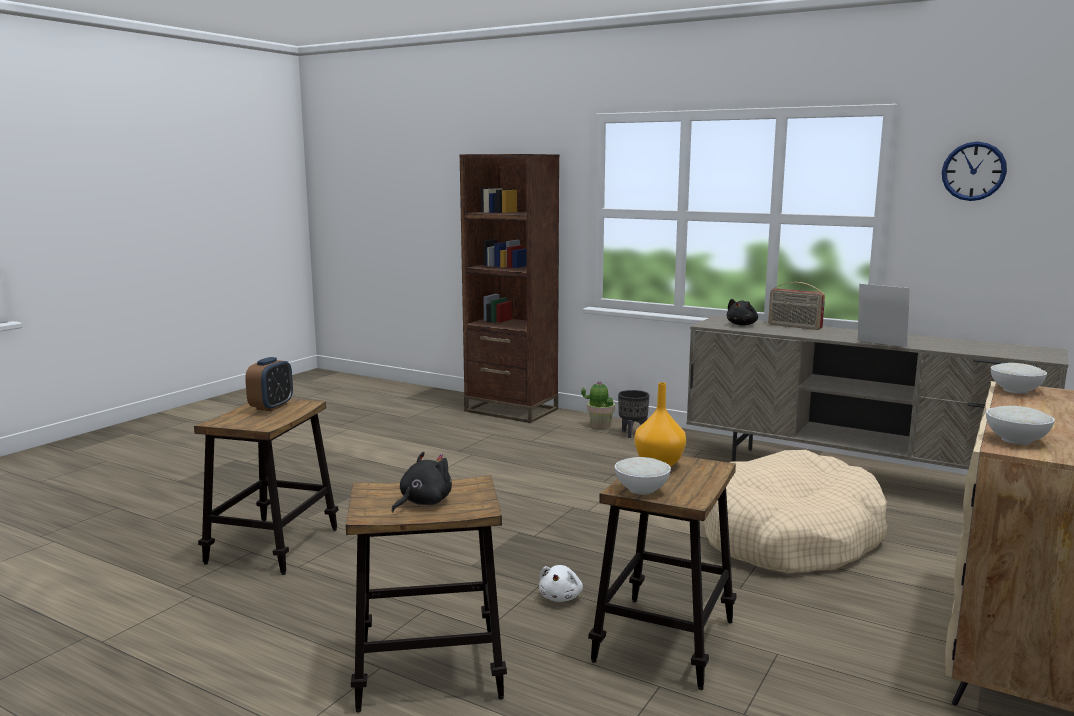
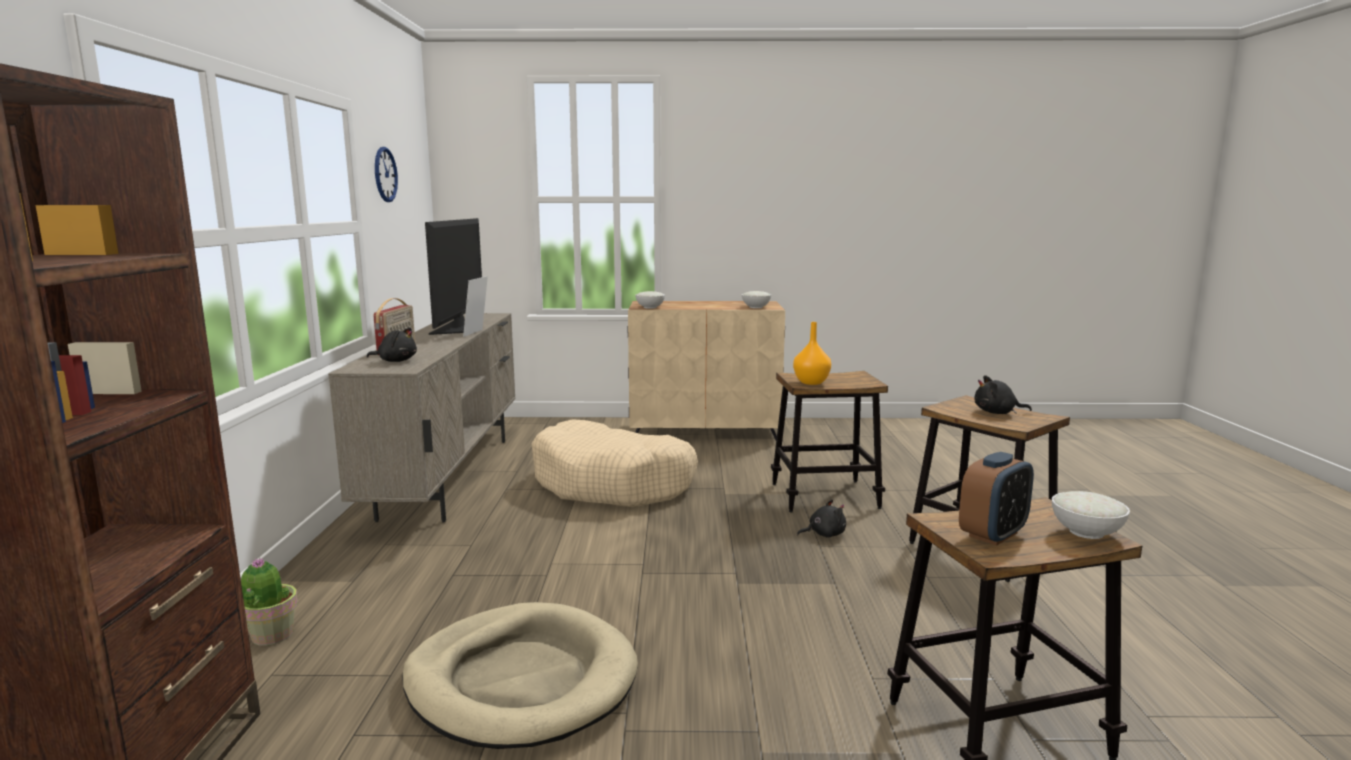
camera: 120 degrees left, 0 degrees up
alarm clock [245,357,293,411] -> alarm clock turned 150 degrees clockwise [959,452,1034,546]
white plush toy [539,565,583,602] -> black plush toy [797,500,846,538]
white bowl [615,457,671,495] -> white bowl moved to [1052,491,1130,539]
black planter [618,390,649,438] -> none
none -> beige dog bed [402,602,638,749]
none -> television [425,218,482,335]

